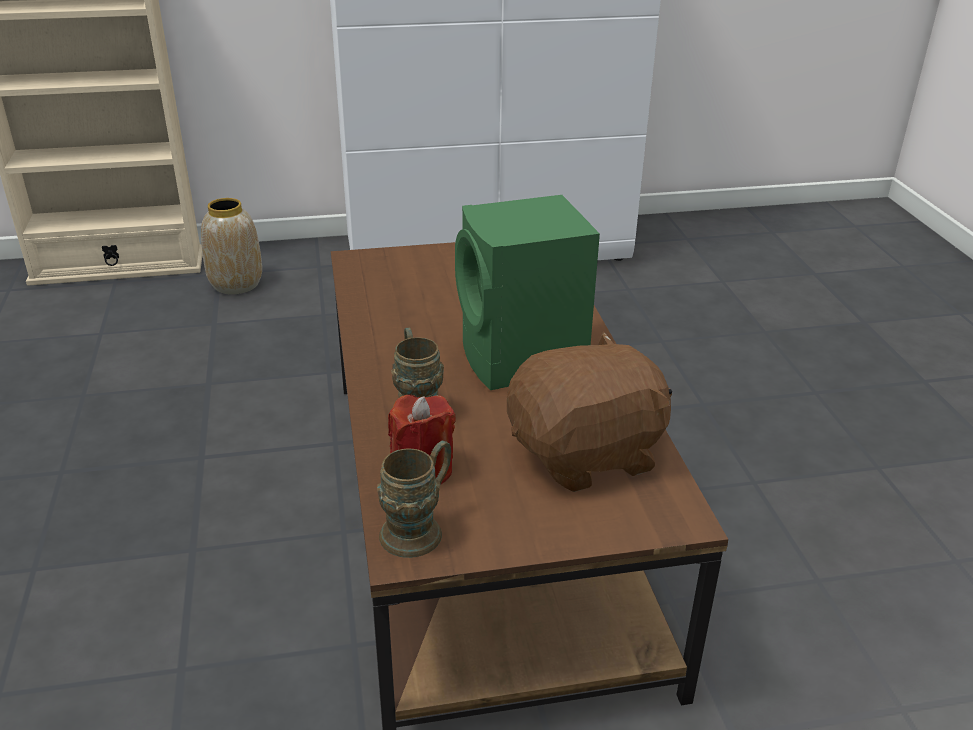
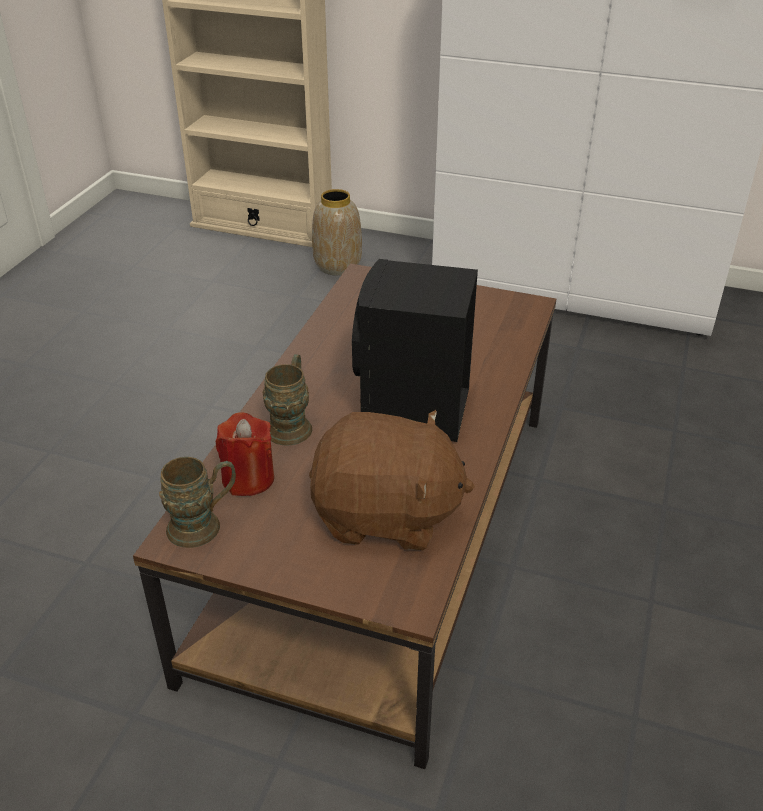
camera: 30 degrees right, 5 degrees up
green speaker [455,195,600,390] -> black speaker [352,259,478,442]

